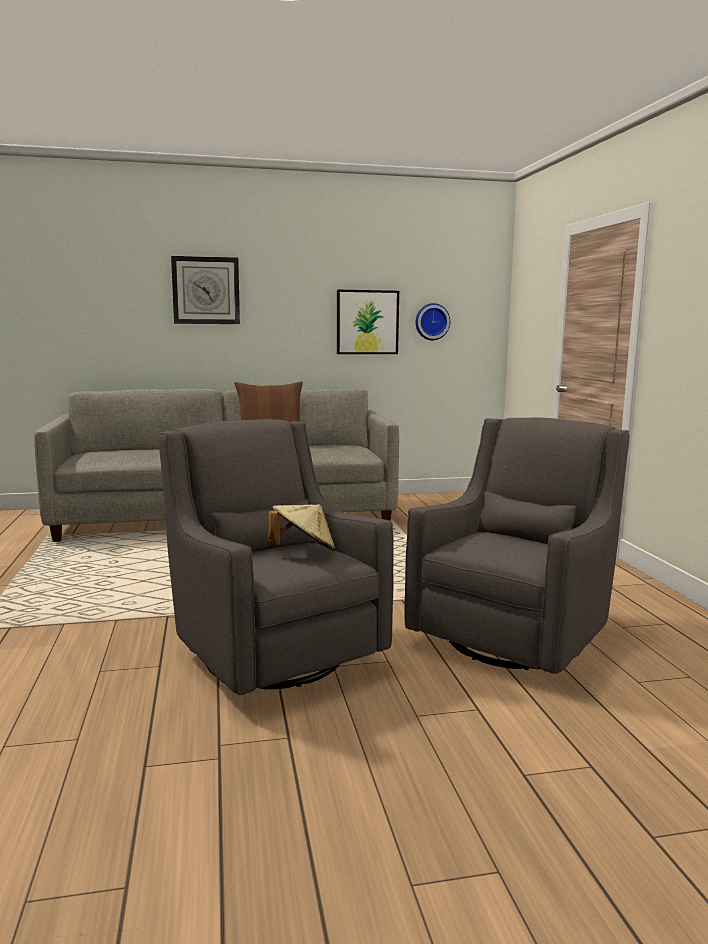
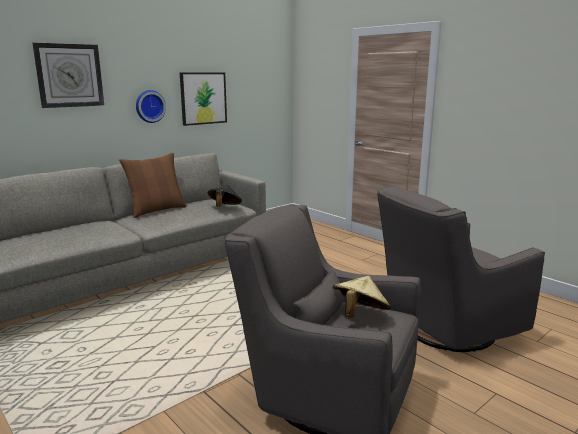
camera: 30 degrees left, 5 degrees up
grey armchair [404,418,630,674] -> grey armchair turned 120 degrees counterclockwise [377,186,545,352]
wall clock [415,303,450,340] -> wall clock moved to [136,90,166,123]
none -> black hat [208,185,242,207]

